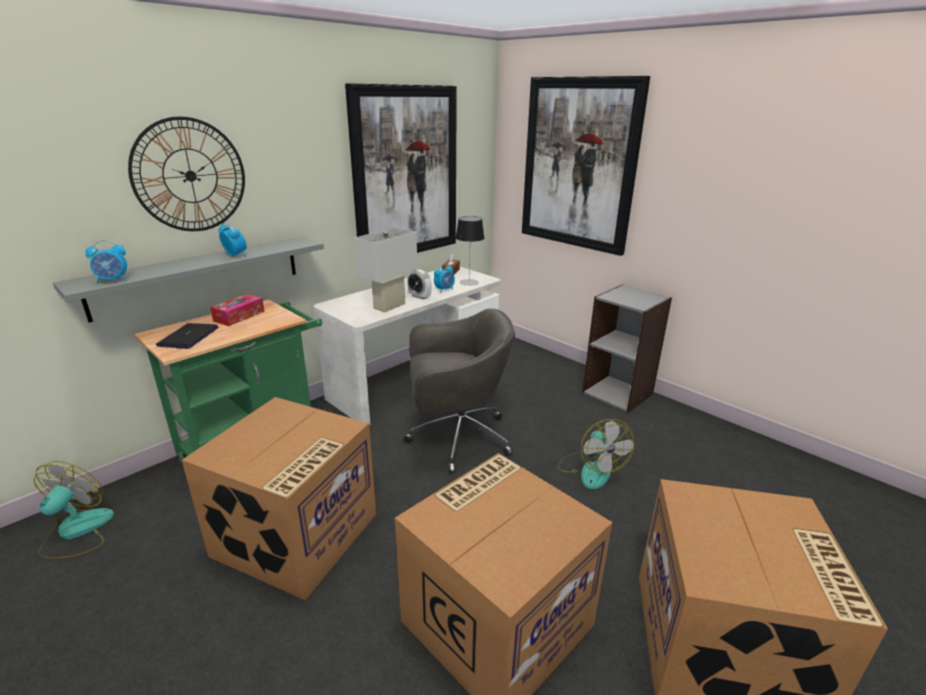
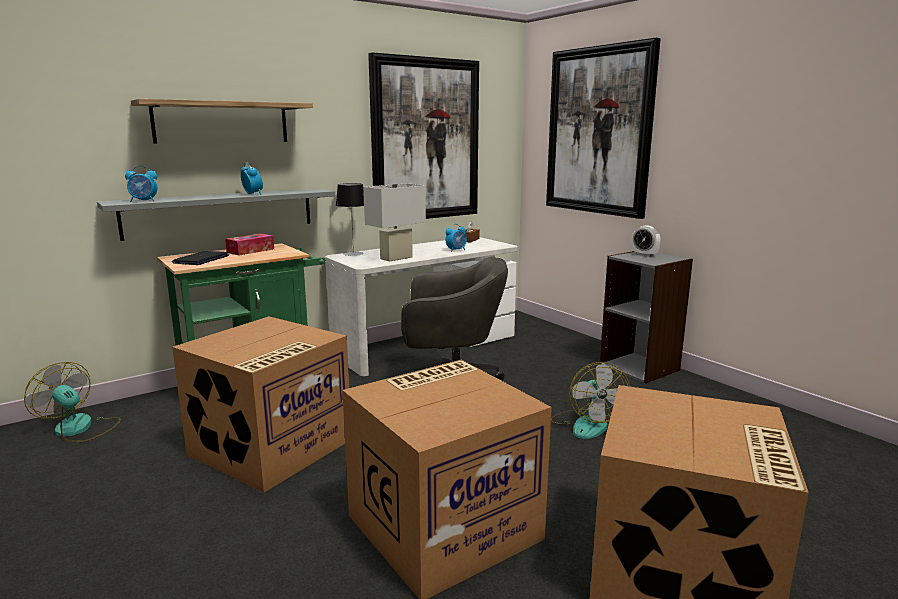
camera: 10 degrees right, 10 degrees down
fan [34,461,114,559] -> fan turned 75 degrees counterclockwise [24,362,121,442]
wall clock [128,116,245,231] -> shelf [131,99,313,144]
alarm clock [408,269,432,299] -> alarm clock moved to [632,225,661,257]
table lamp [456,216,485,286] -> table lamp moved to [336,183,364,256]

